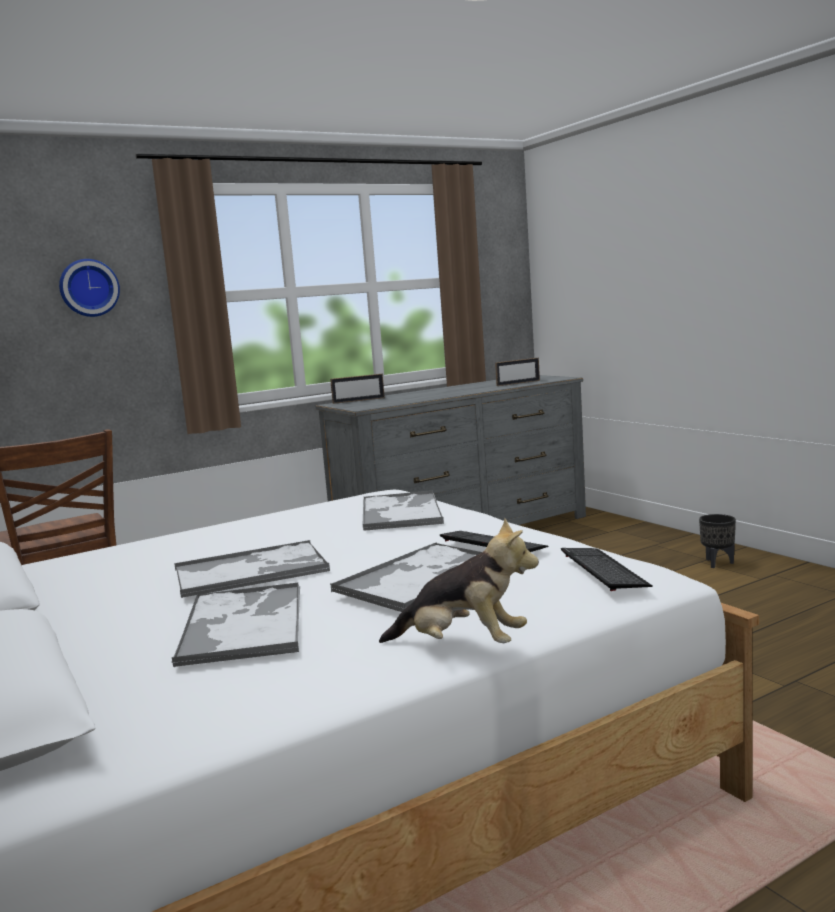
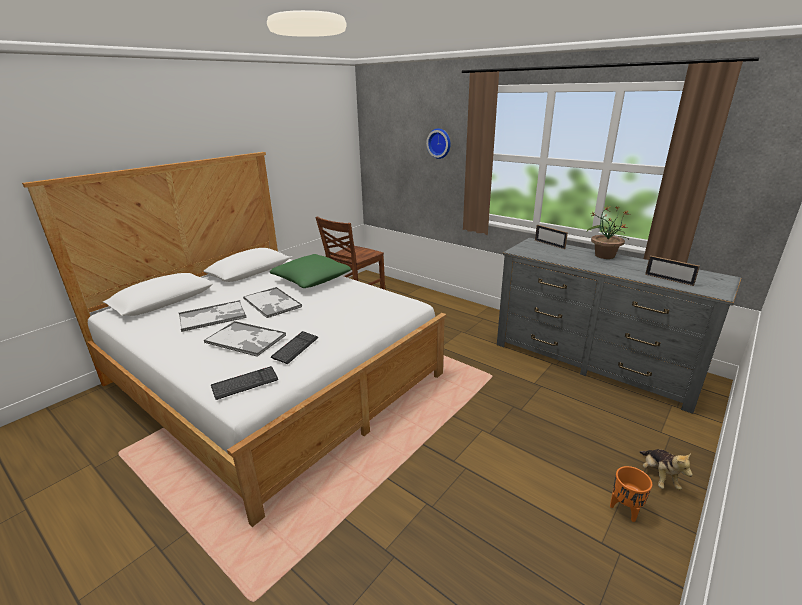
camera: 70 degrees right, 15 degrees up
tray [362,491,444,531] -> none
plush toy [379,518,539,643] -> plush toy moved to [639,449,693,490]
black planter [699,514,736,568] -> orange planter [610,466,652,522]
none -> green pillow [270,254,351,288]
none -> potted plant [587,206,631,259]

